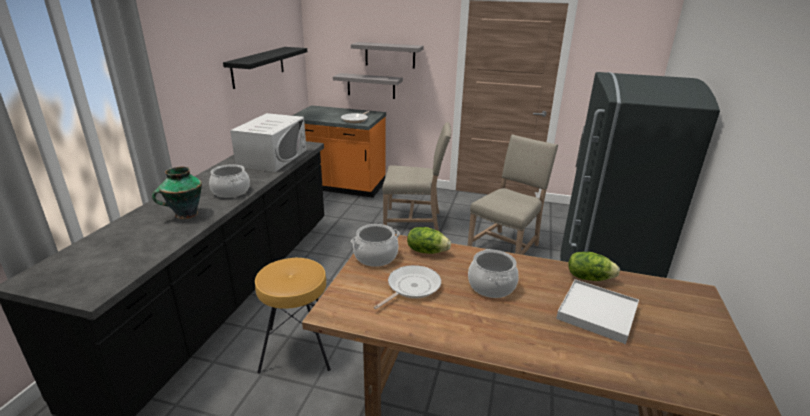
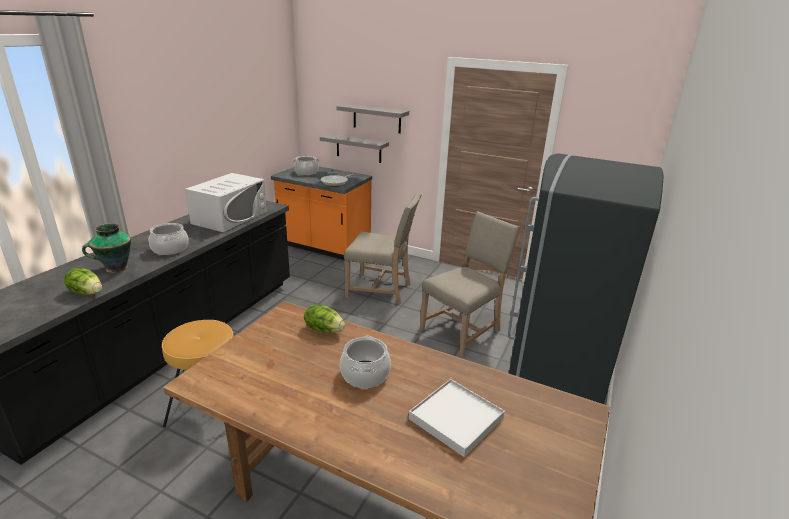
camera: 10 degrees right, 0 degrees up
black shelf [223,47,307,89] -> none
cooking pot [351,224,400,267] -> cooking pot moved to [292,156,320,175]
frying pan [374,265,441,309] -> none
lettuce [568,252,620,281] -> lettuce moved to [64,268,102,295]

